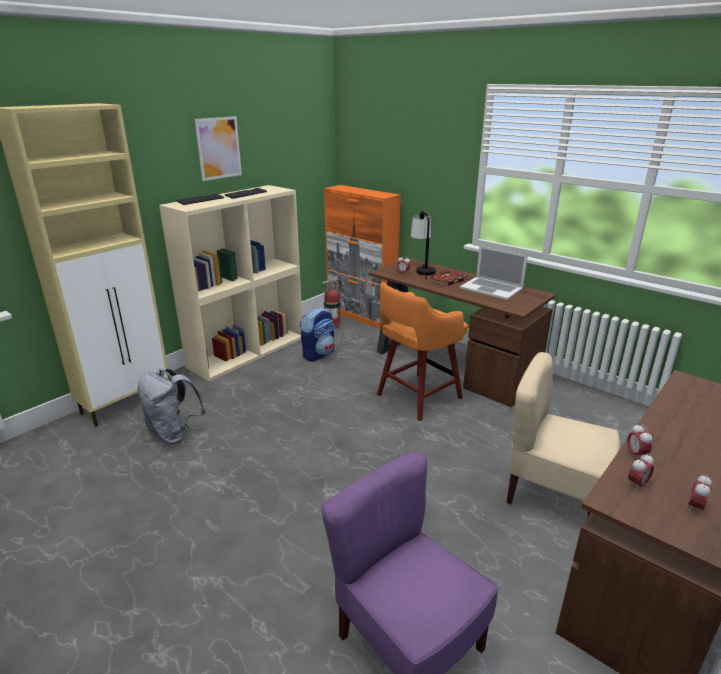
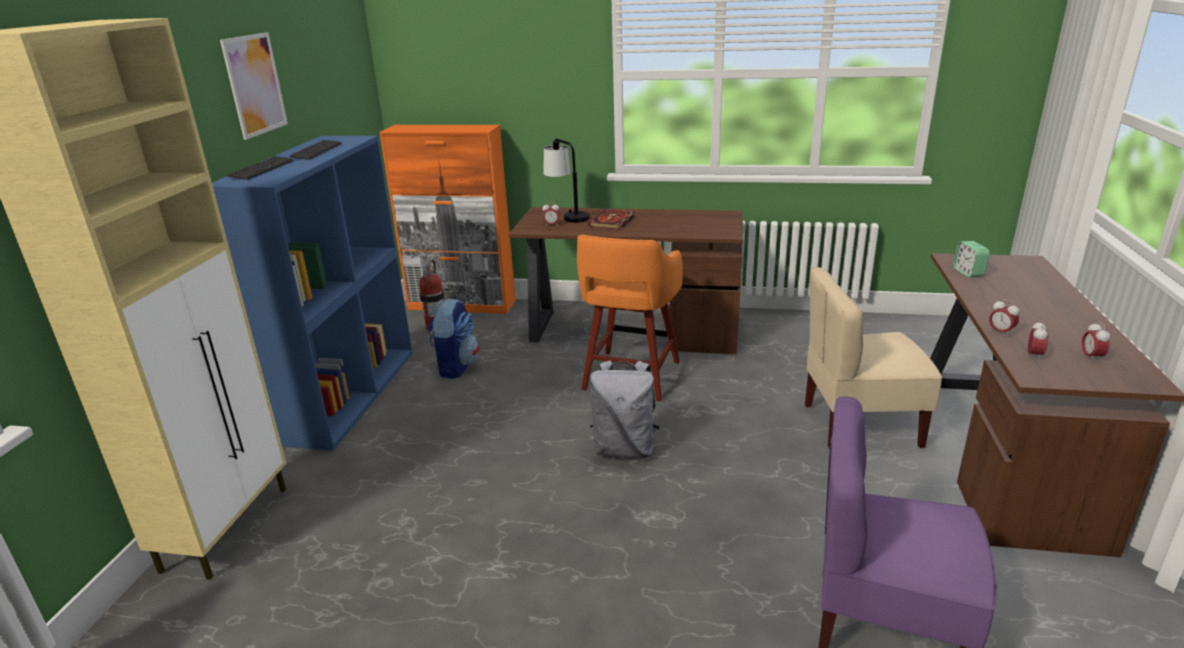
camera: 30 degrees left, 0 degrees up
grey backpack [138,368,206,444] -> grey backpack moved to [589,360,660,458]
beige bookcase [159,185,302,381] -> blue bookcase [212,136,413,451]
laptop [460,246,528,300] -> none
none -> alarm clock [953,241,990,277]

